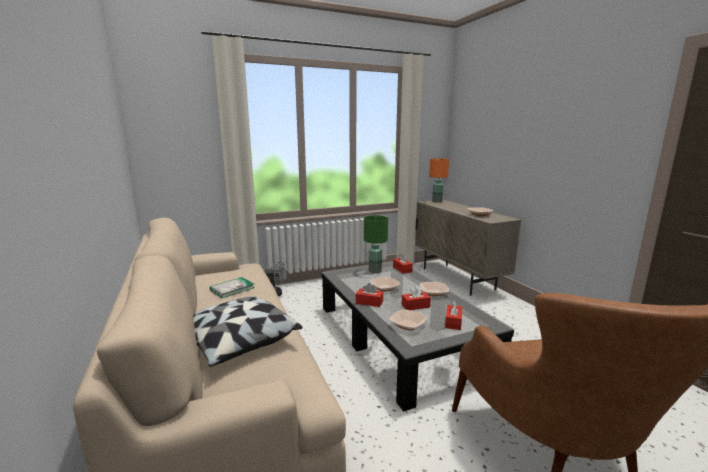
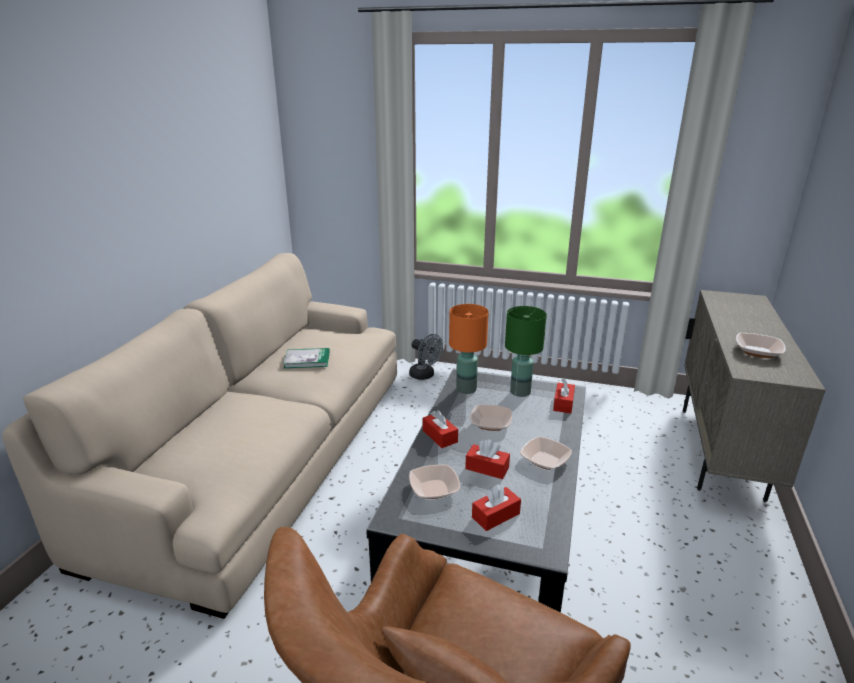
camera: 40 degrees right, 10 degrees up
pillow [193,296,303,367] -> none
orange table lamp [429,158,449,202] -> orange table lamp moved to [449,304,489,394]

